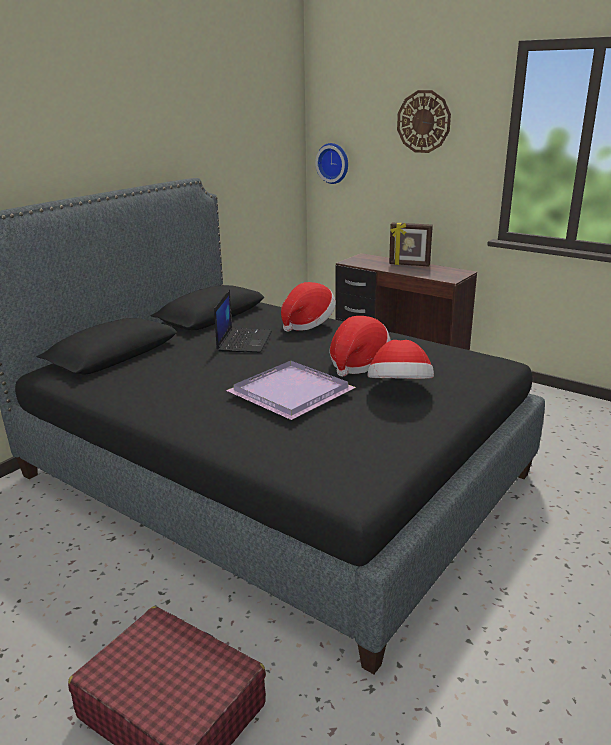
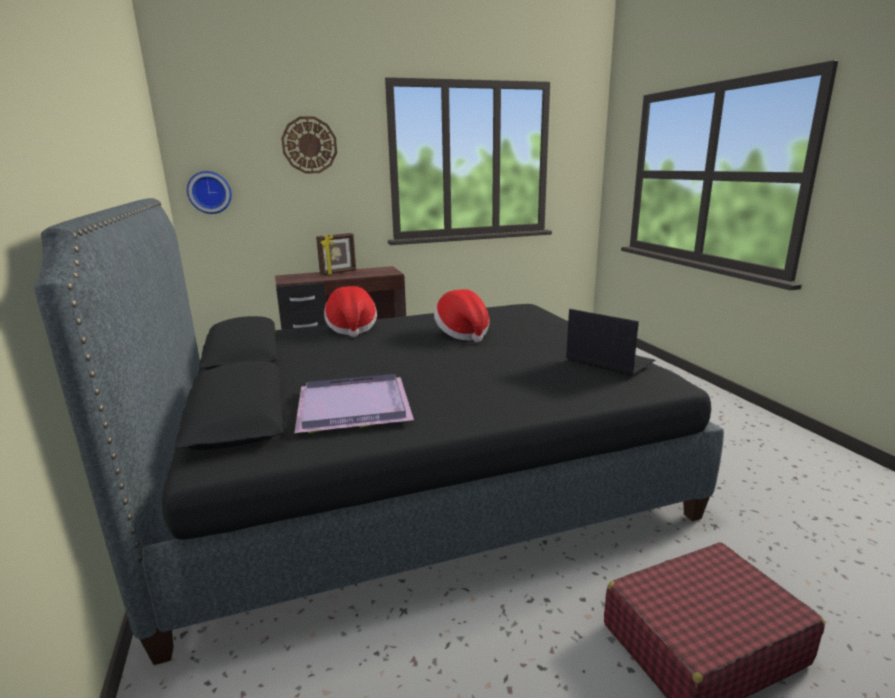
camera: 55 degrees left, 5 degrees down
laptop [214,290,272,353] -> laptop moved to [566,309,655,376]
purple tray [226,361,356,420] -> purple tray moved to [294,374,414,433]
hat [368,340,434,379] -> none

